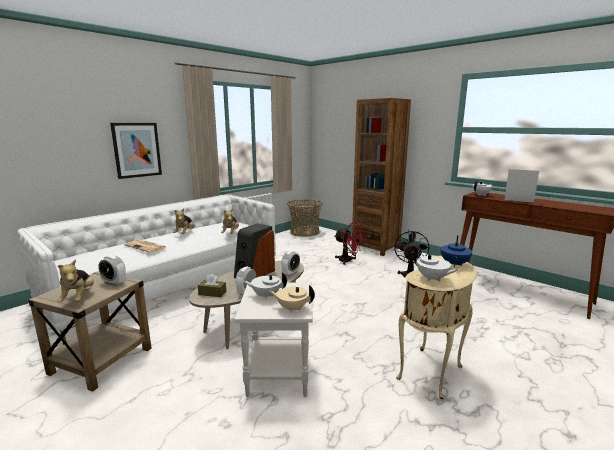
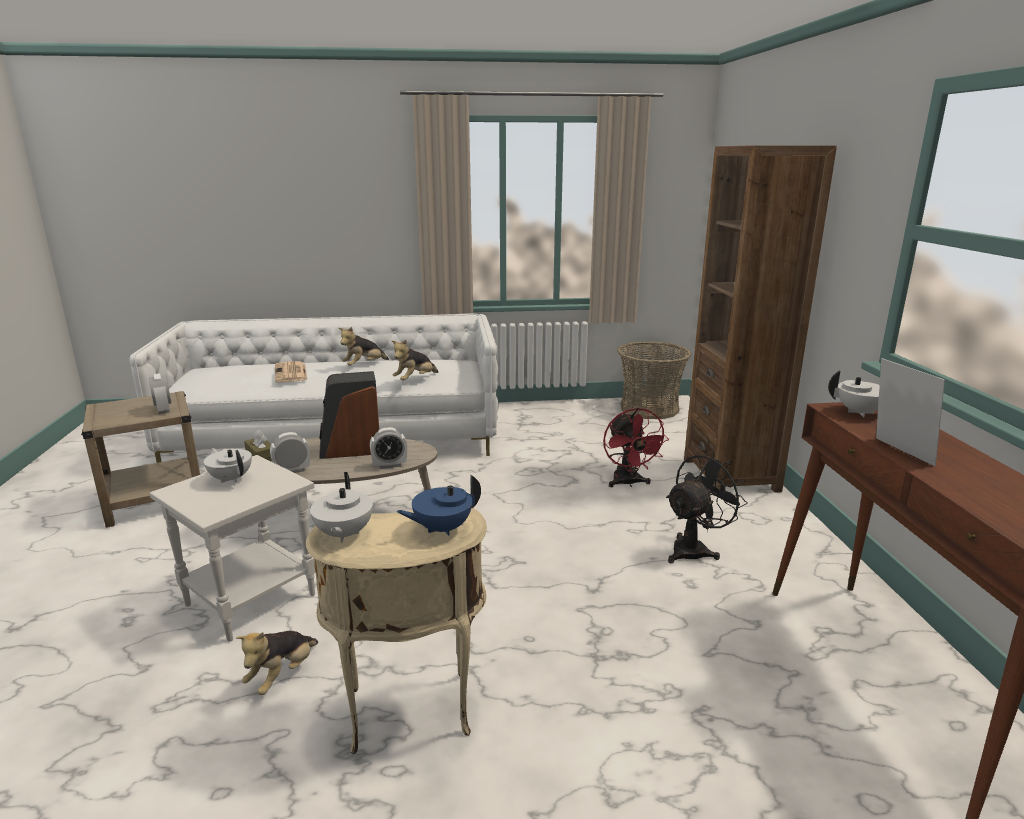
camera: 40 degrees right, 5 degrees up
plush toy [57,259,94,302] -> plush toy moved to [236,631,318,695]
picture [110,123,162,179] -> none
beige teapot [270,285,315,313] -> none

